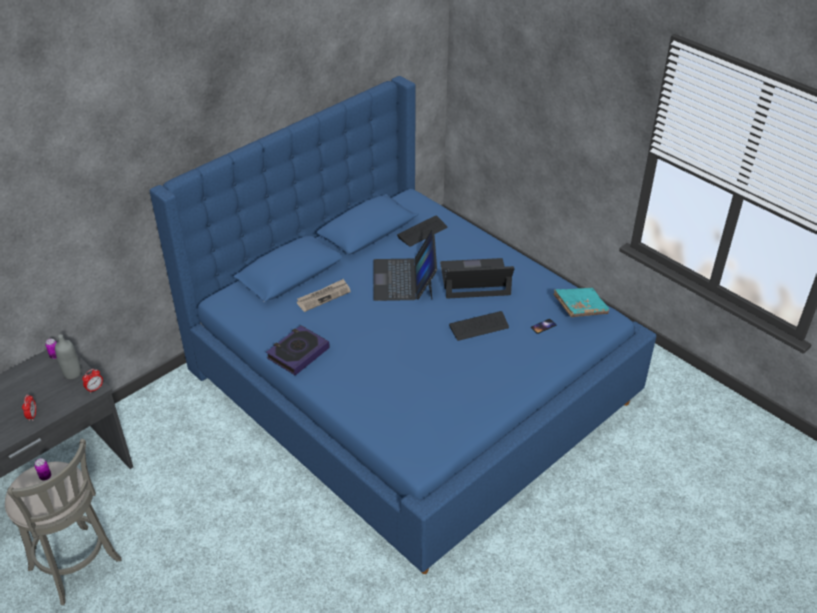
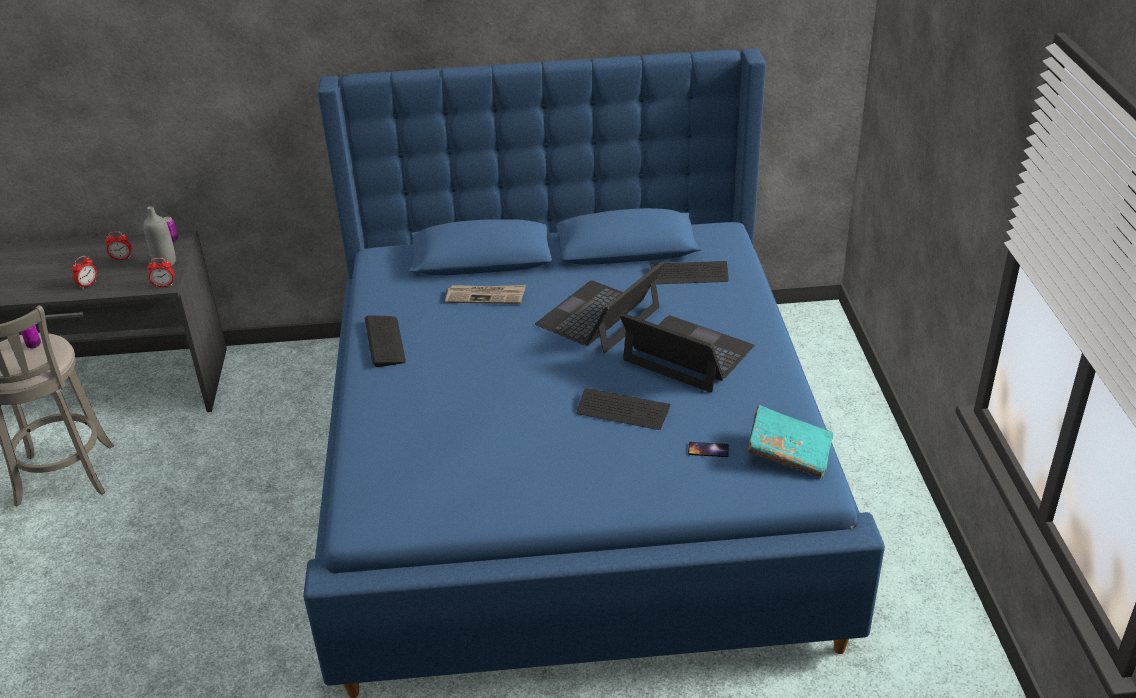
camera: 40 degrees right, 5 degrees down
book [266,325,330,375] -> keyboard [365,315,406,367]
none -> alarm clock [105,231,132,260]

